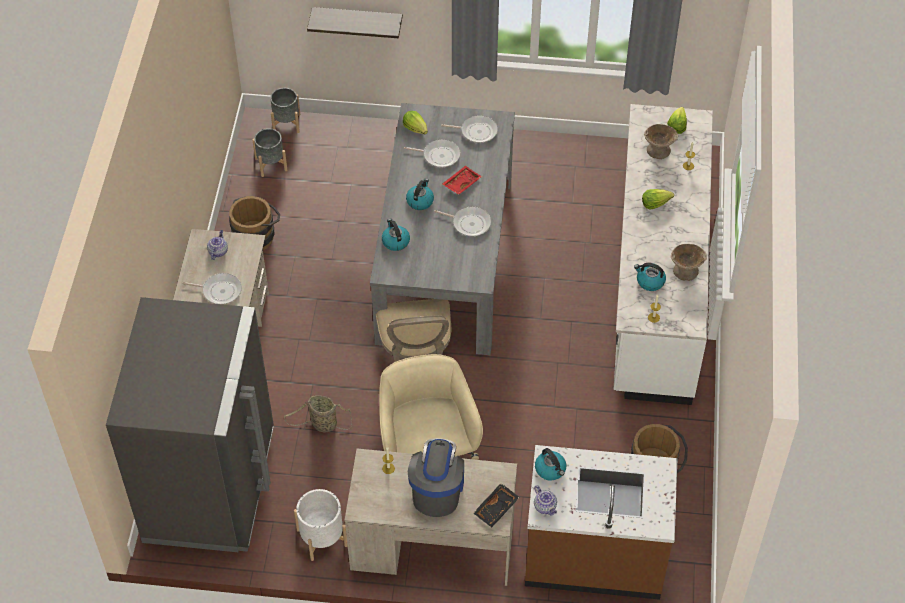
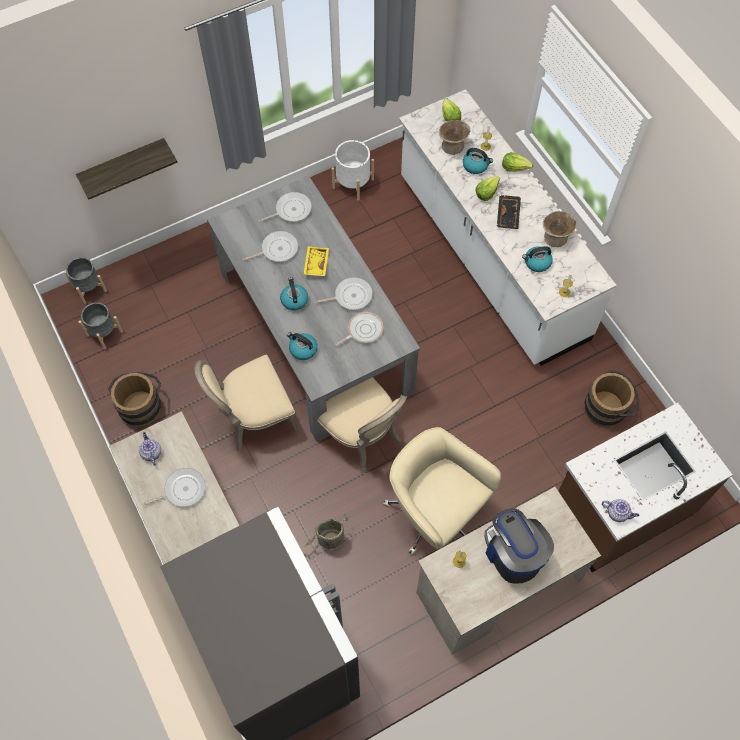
camera: 35 degrees left, 10 degrees up
white planter [294,489,348,561] -> white planter moved to [331,140,374,201]
lettuce [403,111,428,134] -> lettuce moved to [502,152,533,172]
red tray [442,166,482,195] -> yellow tray [303,246,329,276]
black tray [473,483,520,527] -> black tray moved to [497,195,521,229]
kettle [535,448,566,481] -> kettle moved to [463,148,493,174]
none -> beige chair [195,354,300,451]
none -> frying pan [335,312,383,346]

